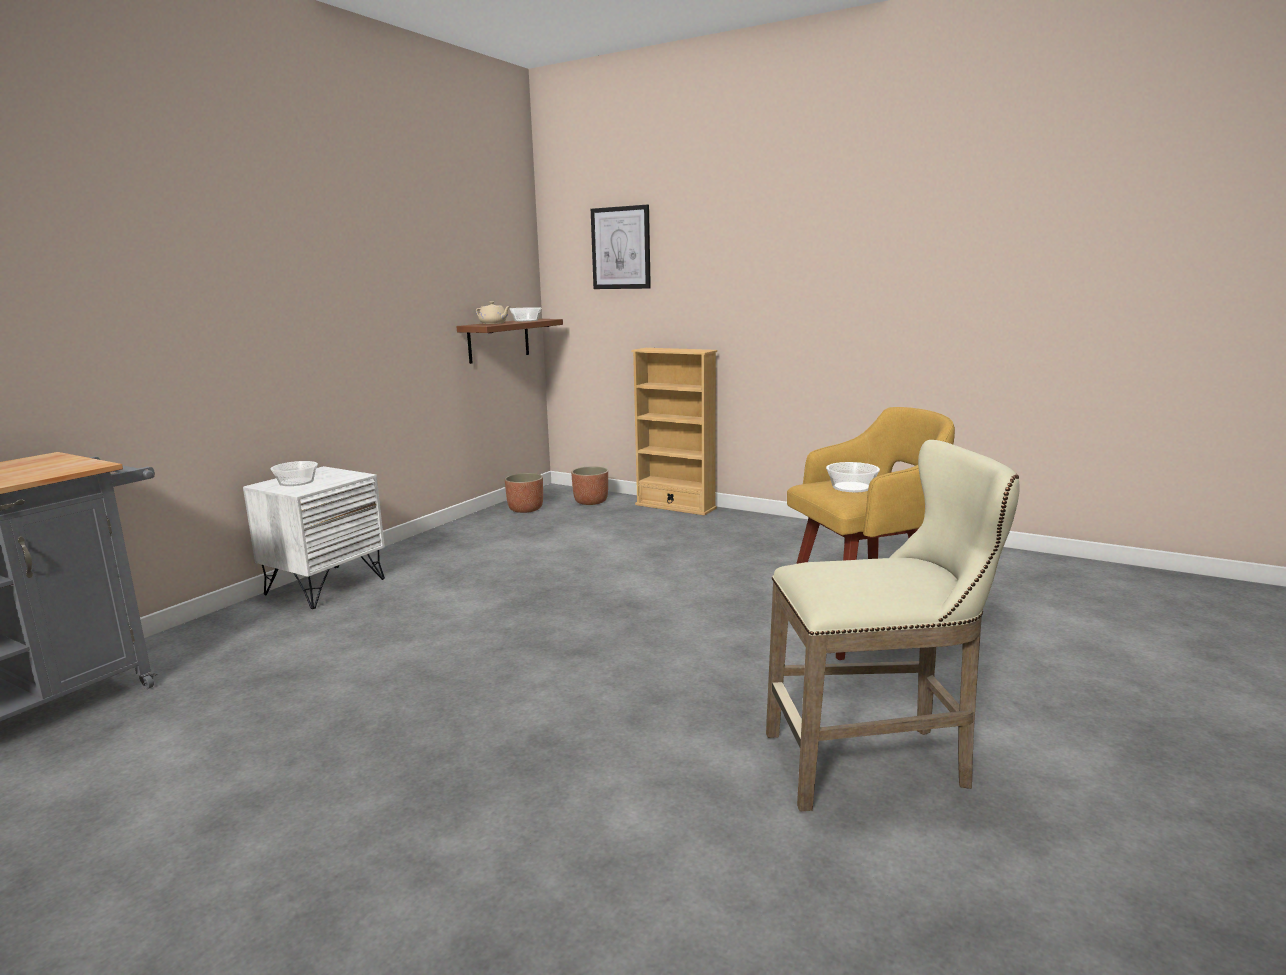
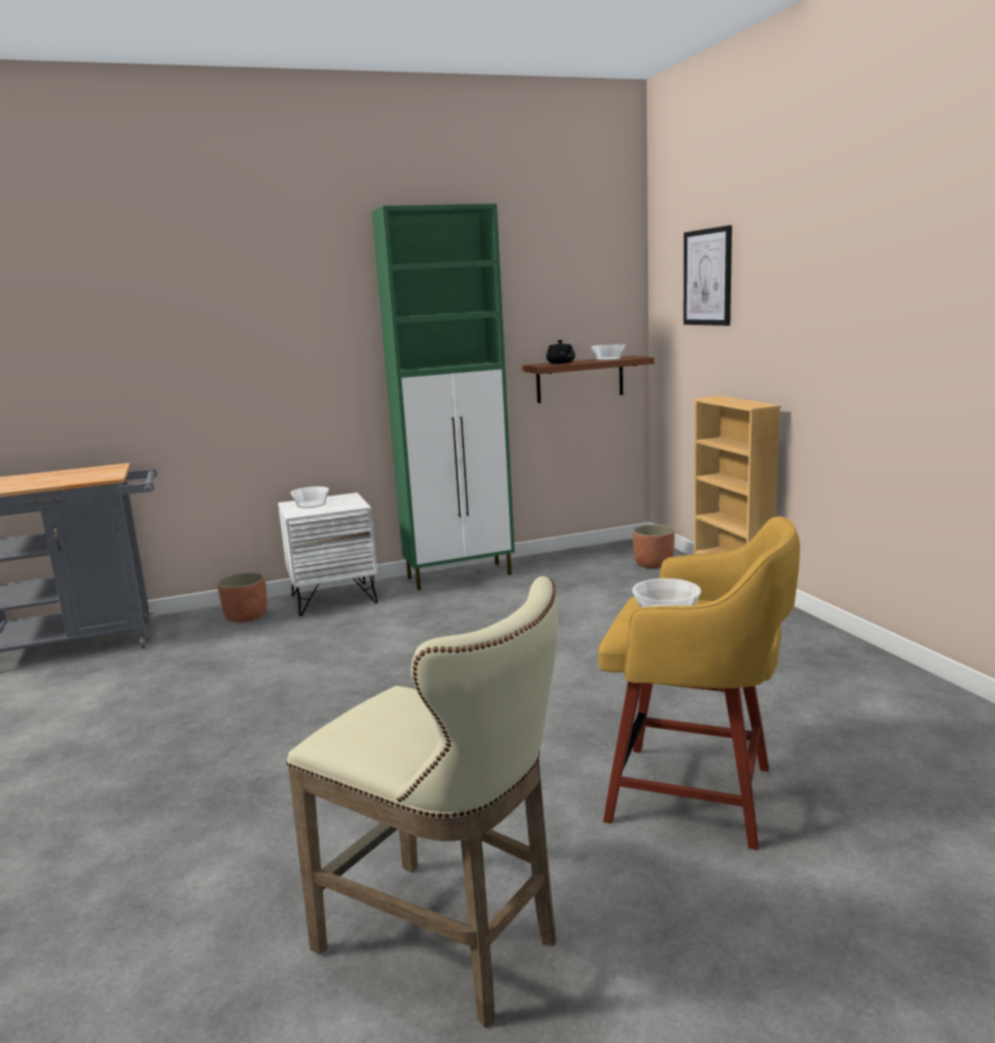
camera: 40 degrees right, 0 degrees up
beige teapot [476,301,511,324] -> black teapot [546,340,575,364]
planter [505,473,543,513] -> planter moved to [217,572,267,623]
none -> green cabinet [372,204,515,590]

